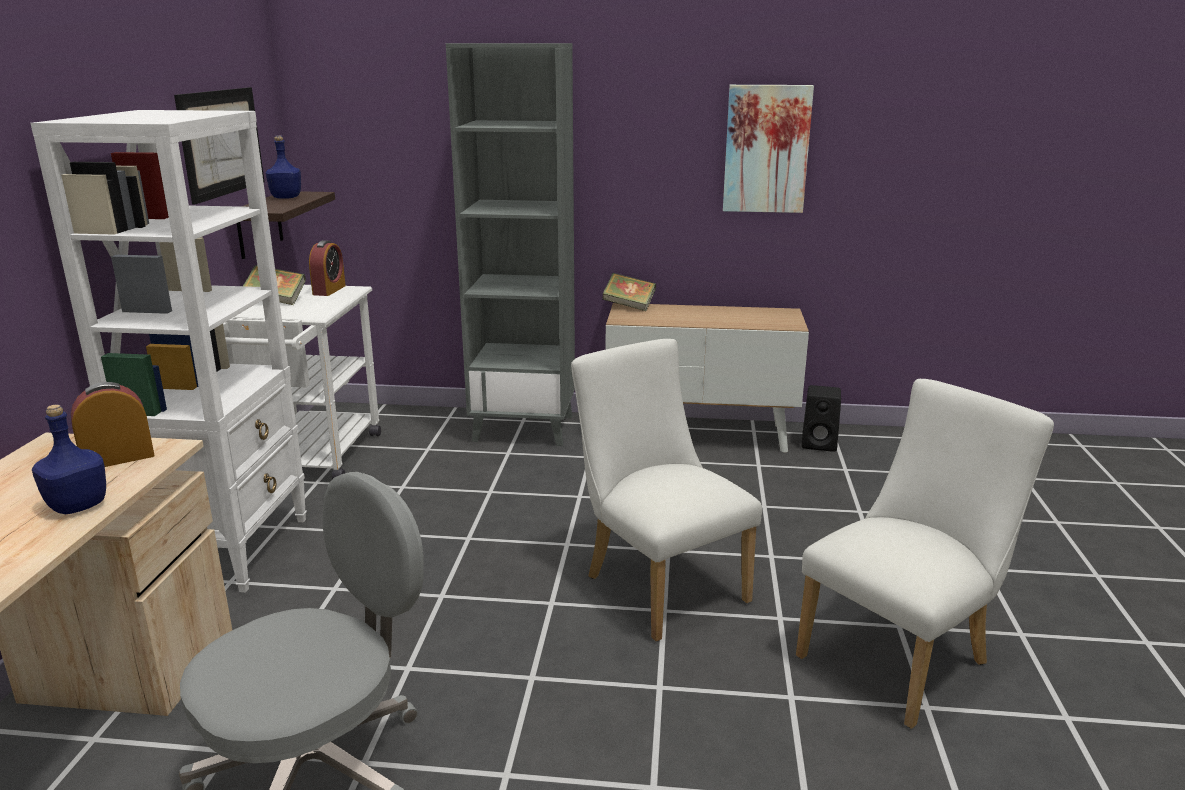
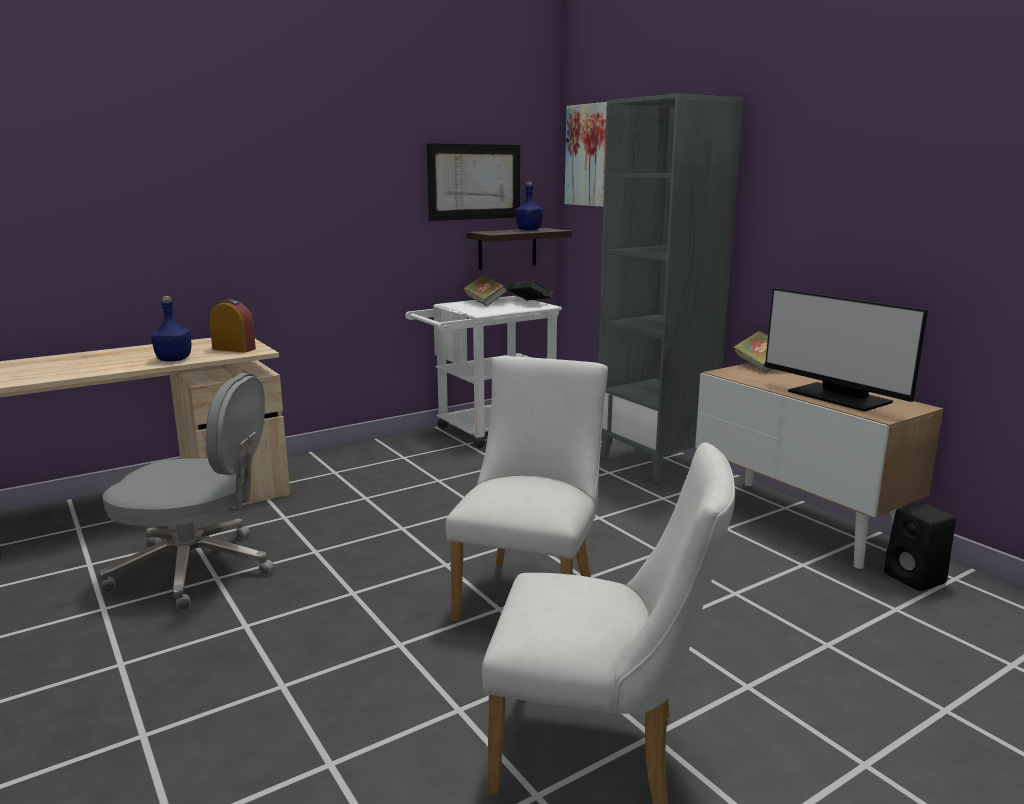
camera: 50 degrees right, 5 degrees down
white bookcase [30,110,307,592] -> none
alarm clock [309,240,346,296] -> book [507,281,553,301]
picture [723,85,814,213] -> picture moved to [565,102,607,207]
none -> monitor [765,288,928,412]

